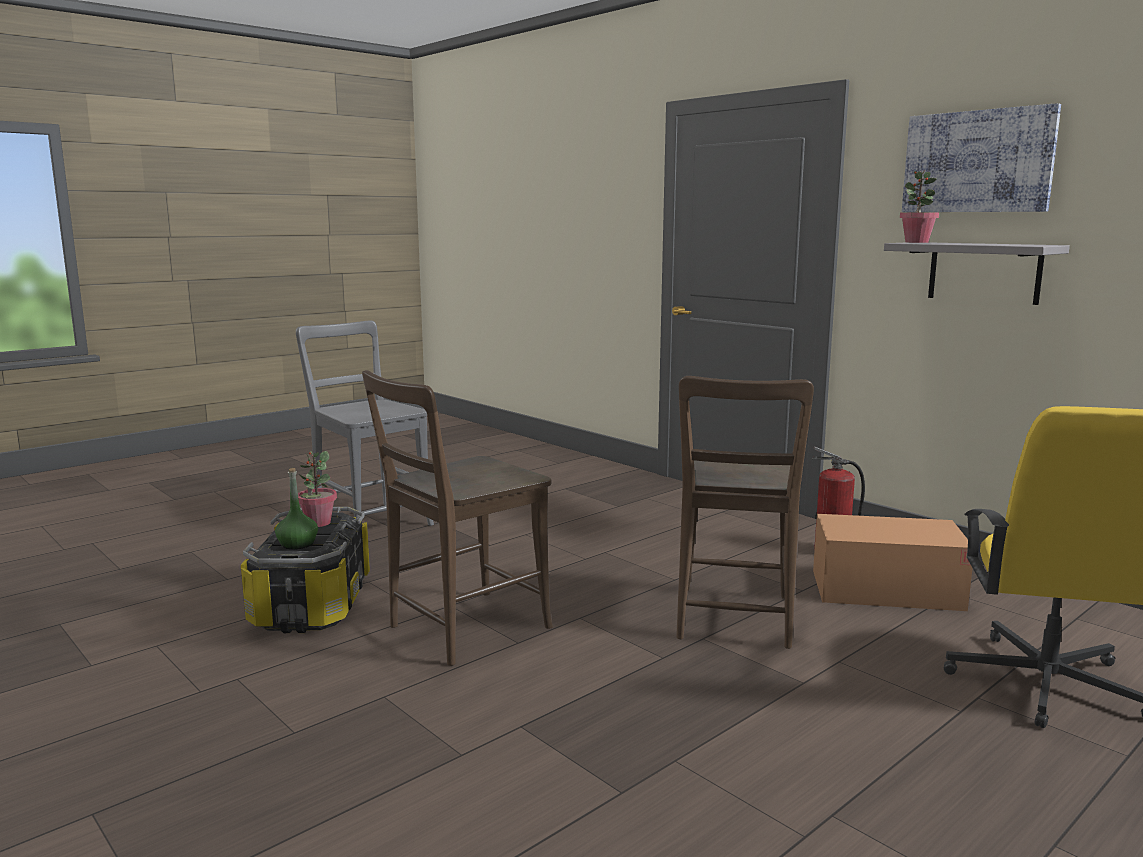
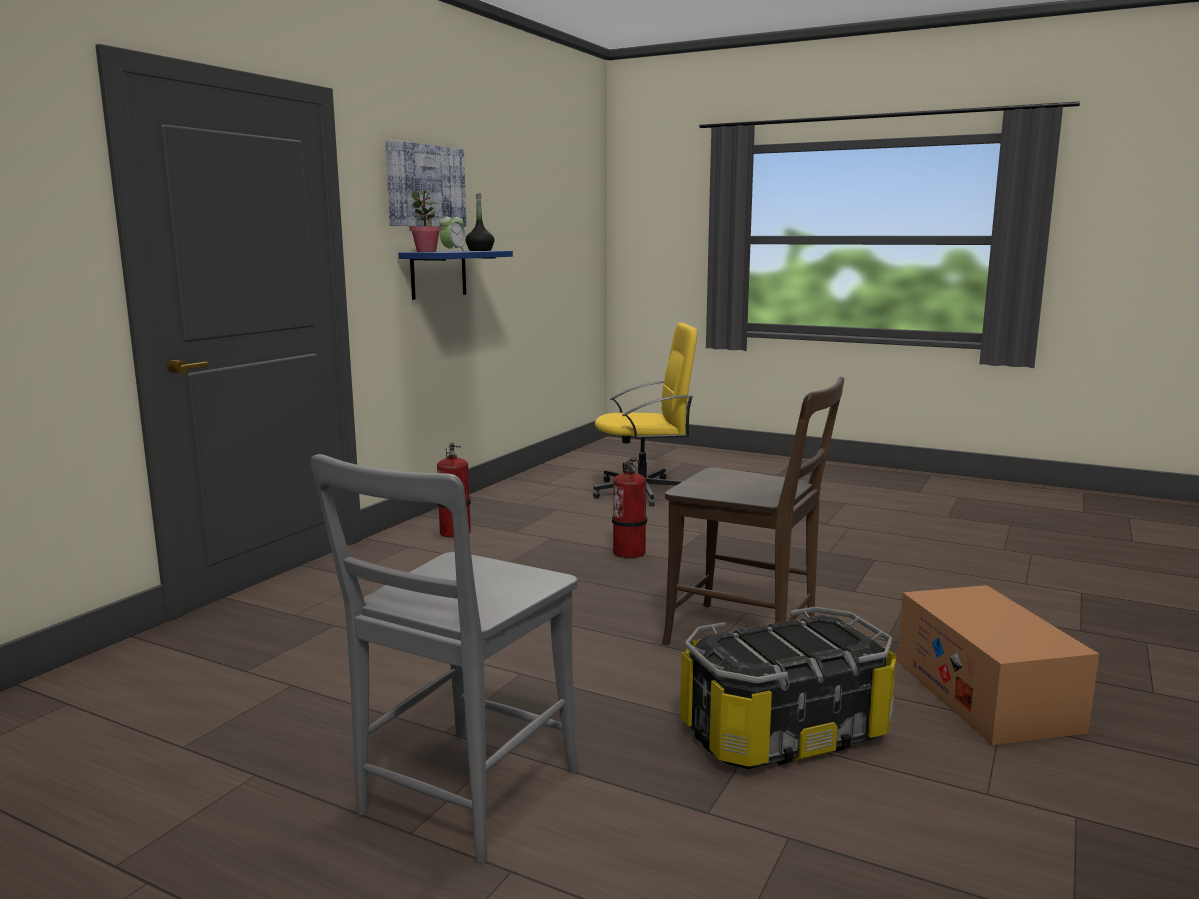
camera: 110 degrees left, 0 degrees up
green bottle [275,468,318,550] -> none
potted plant [298,451,337,527] -> none
brown chair [676,376,814,649] -> fire extinguisher [612,457,647,559]
cardboard box [813,514,972,611] -> cardboard box moved to [897,585,1099,745]
grey shelf [884,242,1070,305] -> blue shelf [398,251,513,300]
none -> alarm clock [439,212,466,252]
none -> black bottle [465,193,495,251]

